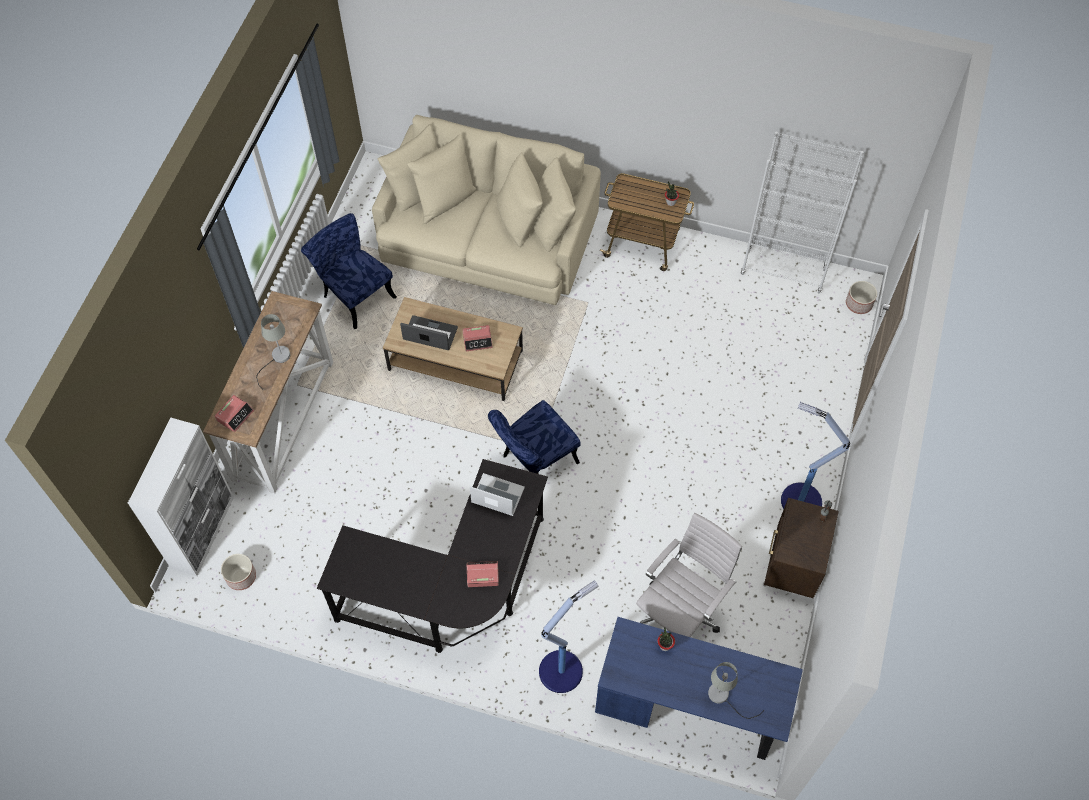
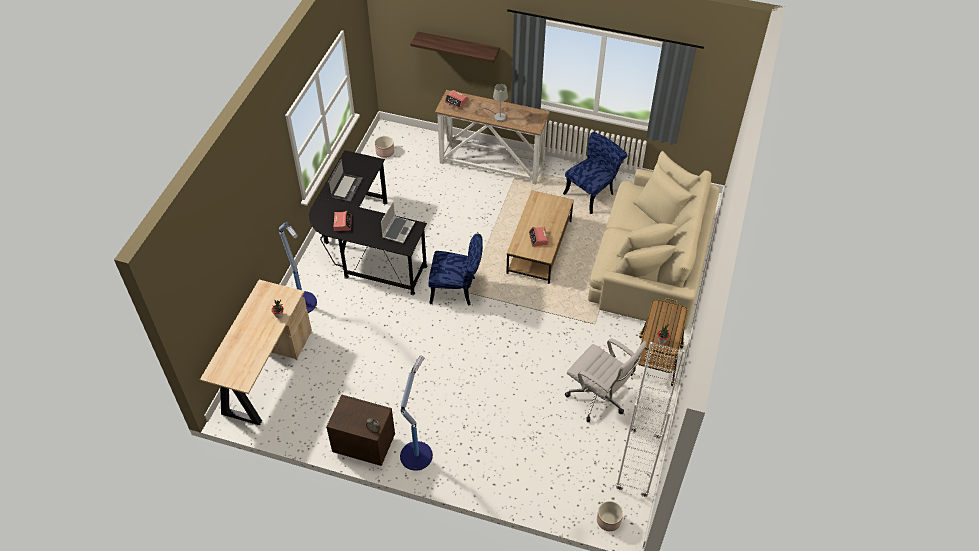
camera: 90 degrees right, 10 degrees down
white cabinet [128,418,234,576] -> none
laptop [400,315,458,350] -> laptop moved to [328,159,363,202]
blue chair [488,400,581,474] -> blue chair turned 135 degrees clockwise [429,234,483,305]
blue desk [595,617,803,760] -> beige desk [200,280,312,425]
white office chair [636,513,742,637] -> white office chair moved to [565,338,647,422]
grey table lamp [708,662,764,719] -> none
none -> shelf [410,31,500,63]

